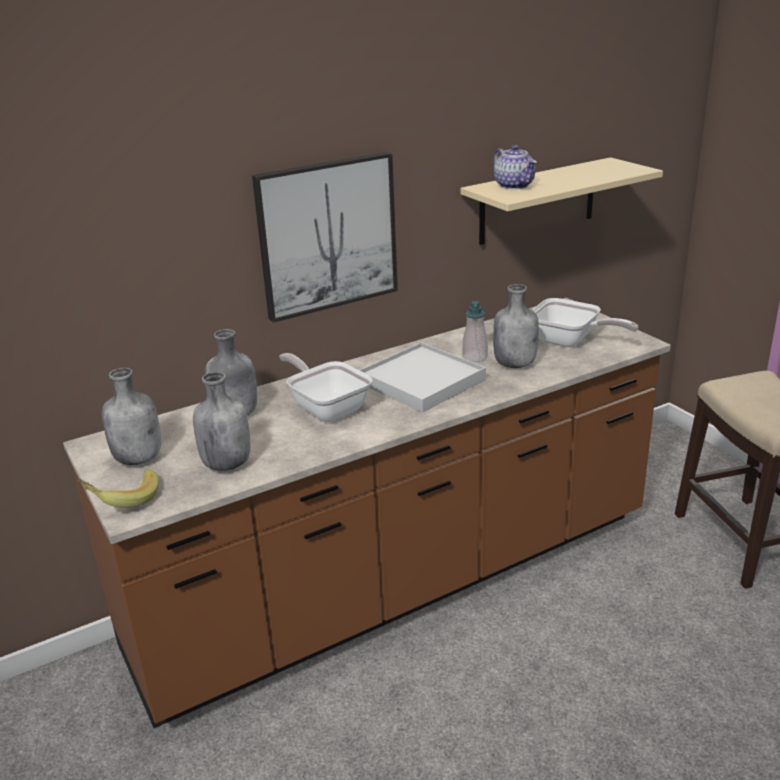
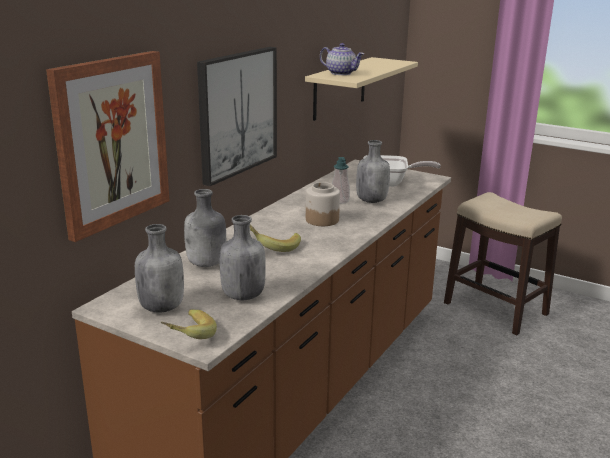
camera: 30 degrees left, 5 degrees down
frying pan [279,353,373,422] -> banana [250,225,301,252]
white tray [359,342,486,413] -> jar [306,182,340,226]
none -> picture [46,51,170,242]

